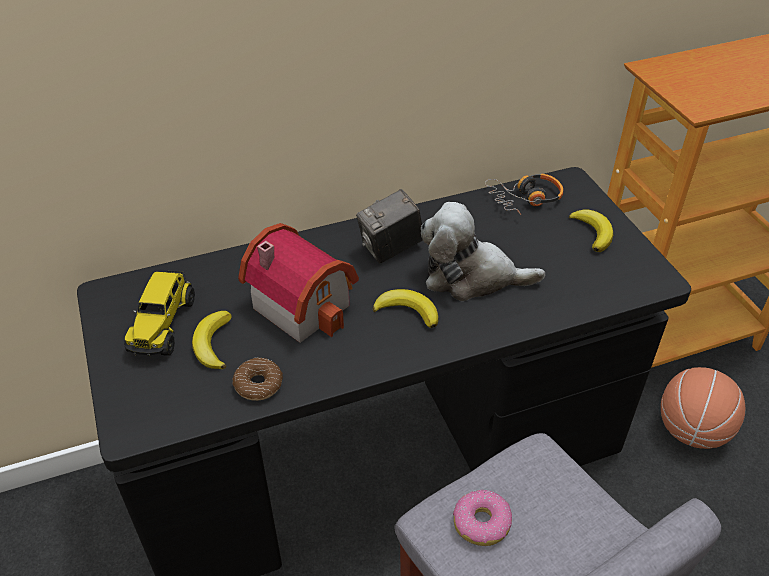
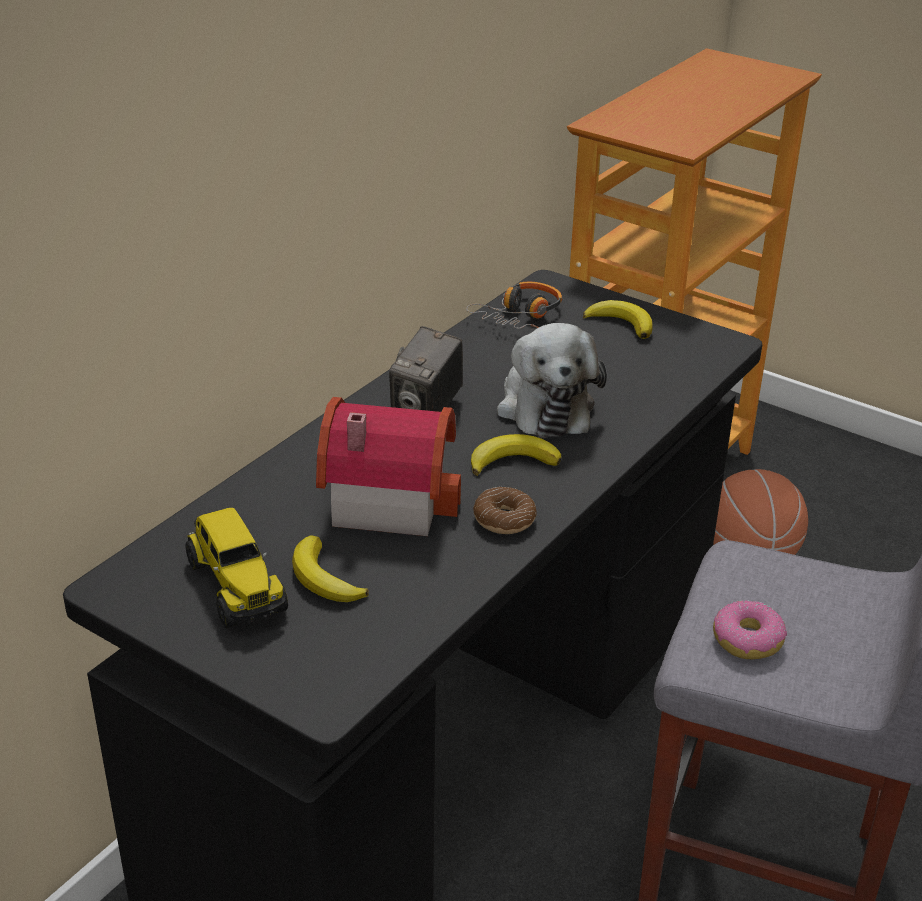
camera: 35 degrees left, 10 degrees down
donut [232,358,283,401] -> donut moved to [473,487,537,534]
plush toy [421,202,545,301] -> plush toy turned 75 degrees counterclockwise [497,323,607,438]

